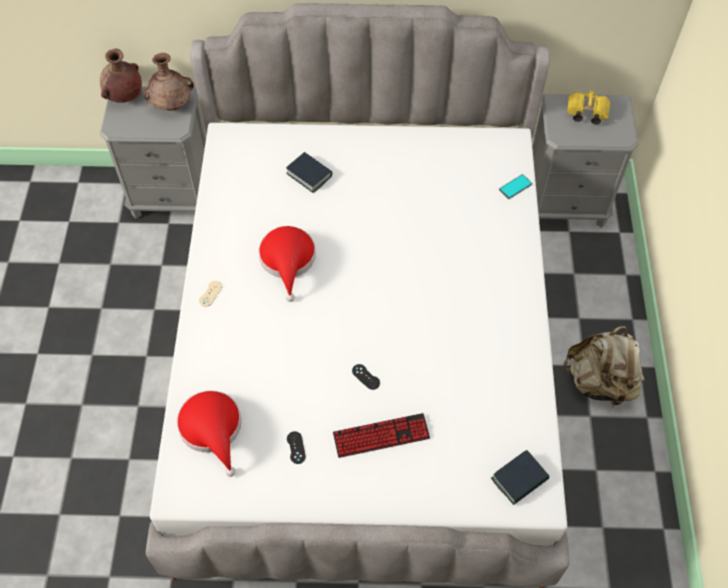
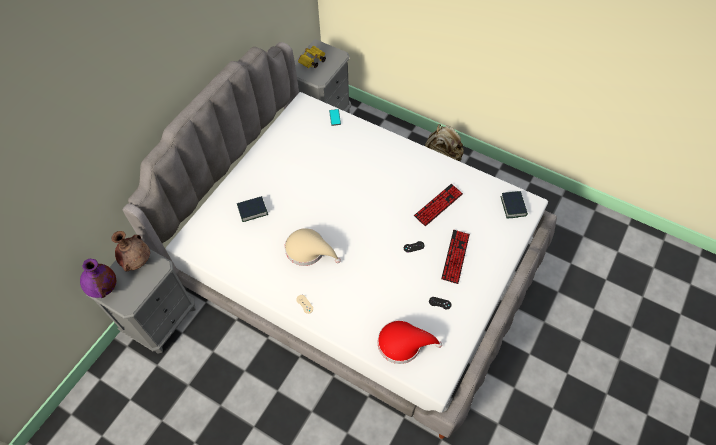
camera: 60 degrees left, 0 degrees up
brown vase [100,49,142,103] -> purple vase [80,259,116,298]
red hat [258,226,316,302] -> beige hat [285,228,341,266]
none -> keyboard [414,184,463,226]

